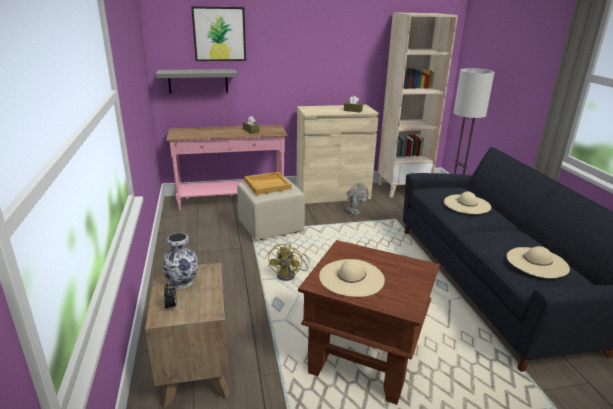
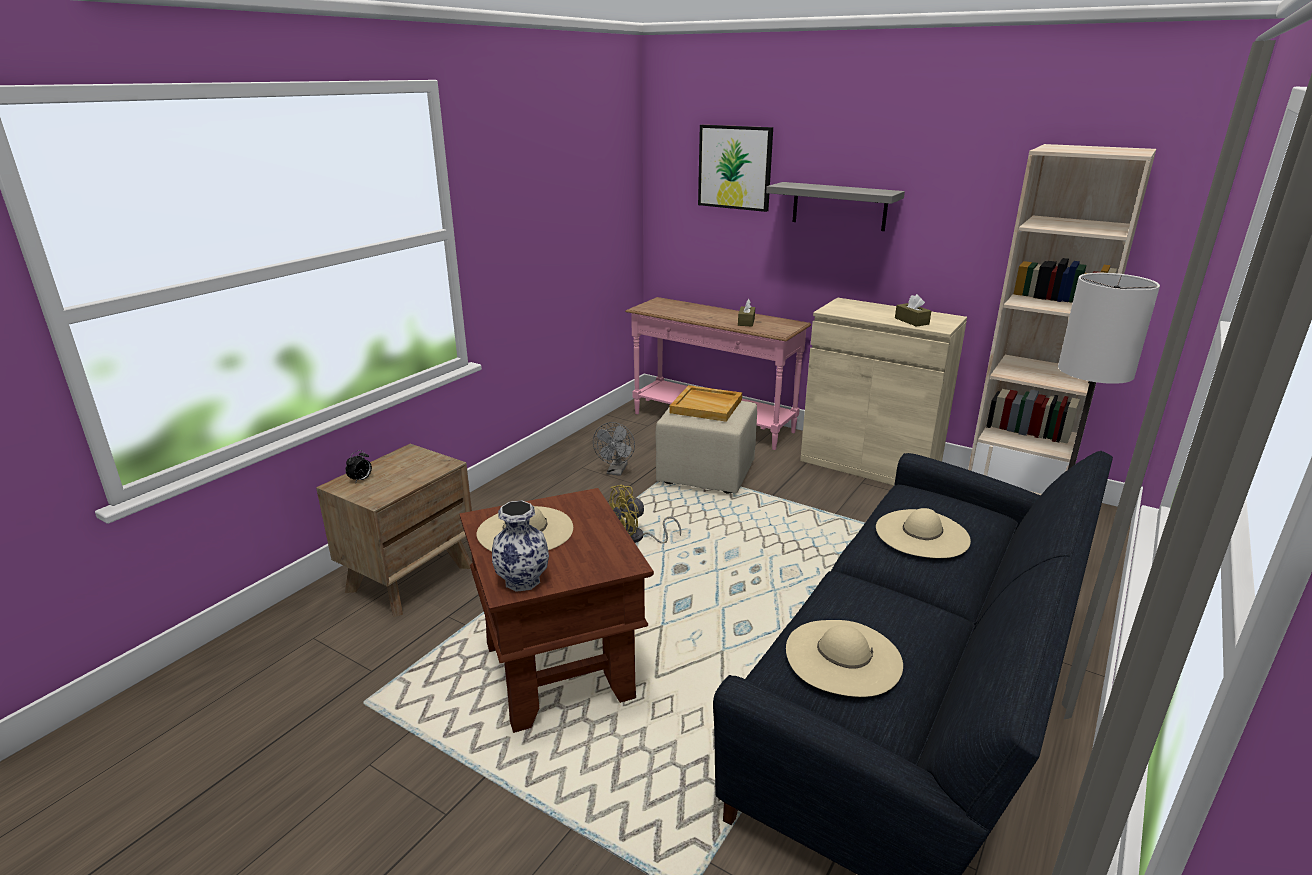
camera: 45 degrees right, 0 degrees up
grey shelf [156,69,237,94] -> grey shelf moved to [766,182,905,231]
vase [162,233,198,289] -> vase moved to [492,500,549,592]
grey fan [345,183,368,216] -> grey fan moved to [593,422,635,476]

